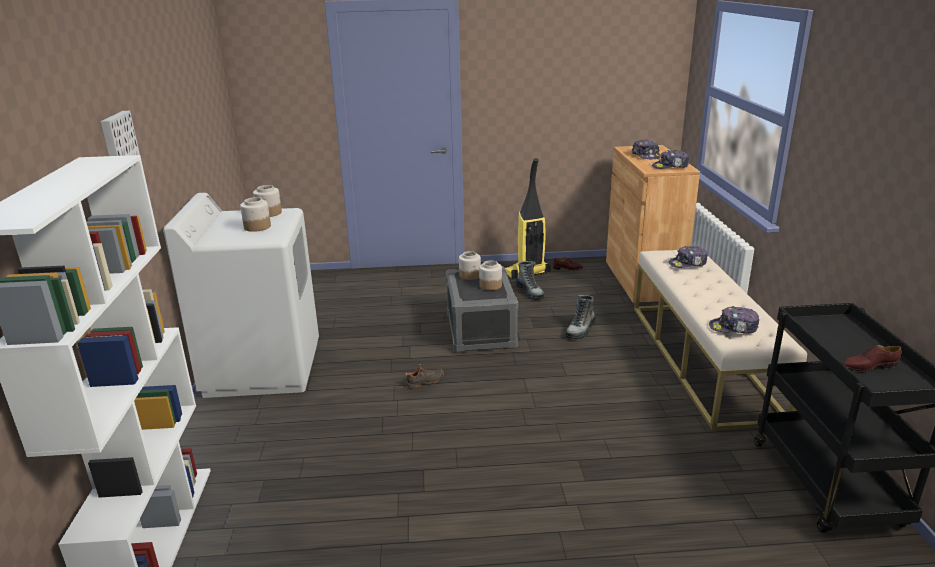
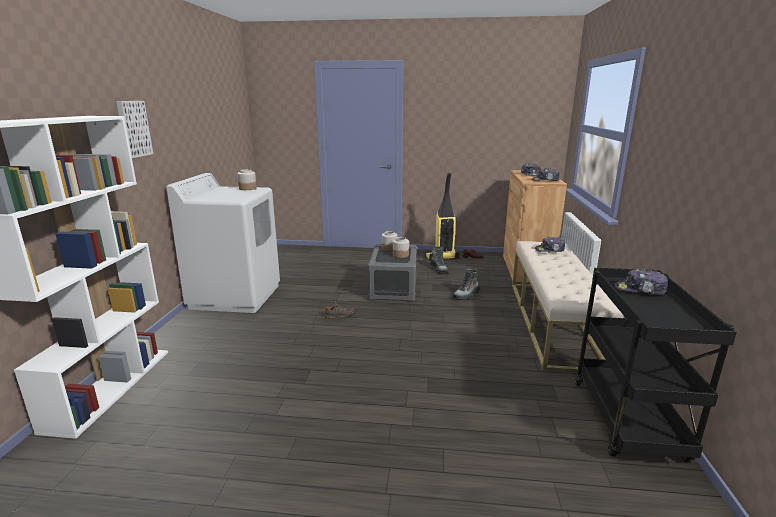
camera: 10 degrees right, 5 degrees down
jar [240,197,271,232] -> none
cap [709,306,759,334] -> cap moved to [615,268,668,295]
brown shoe [843,345,902,372] -> none

